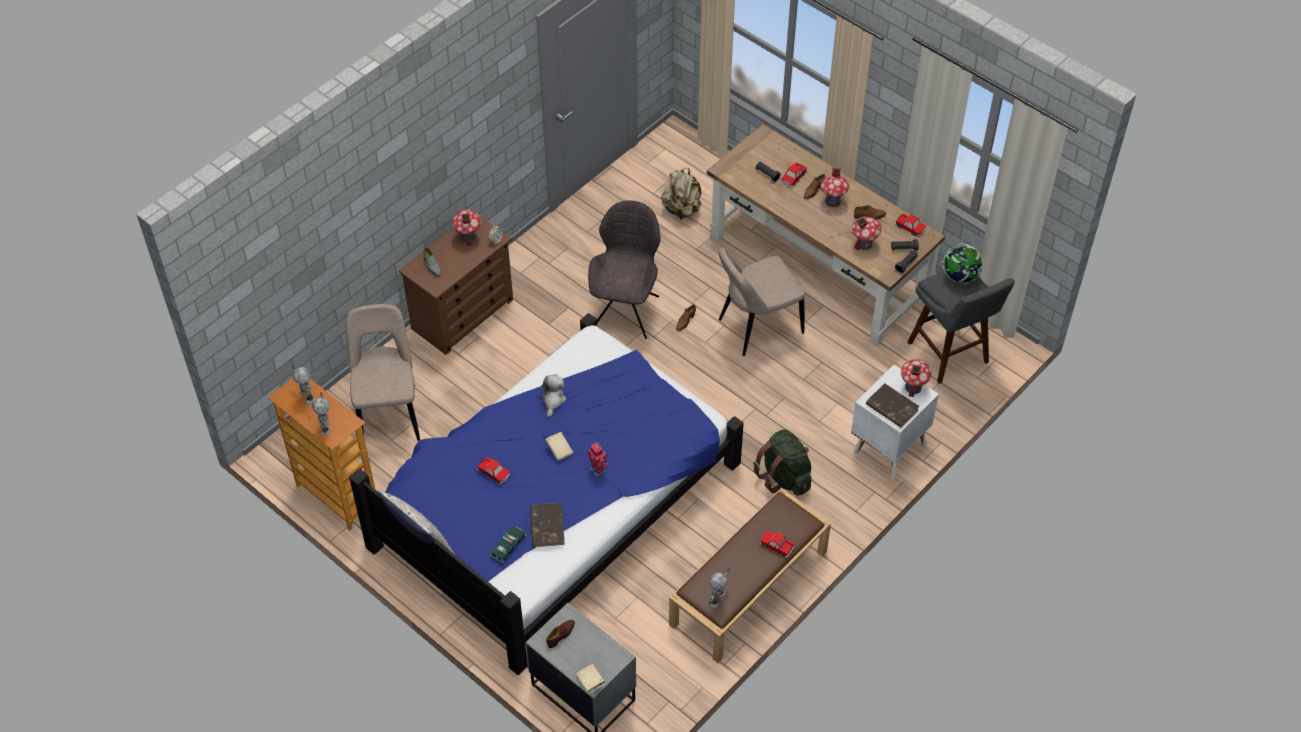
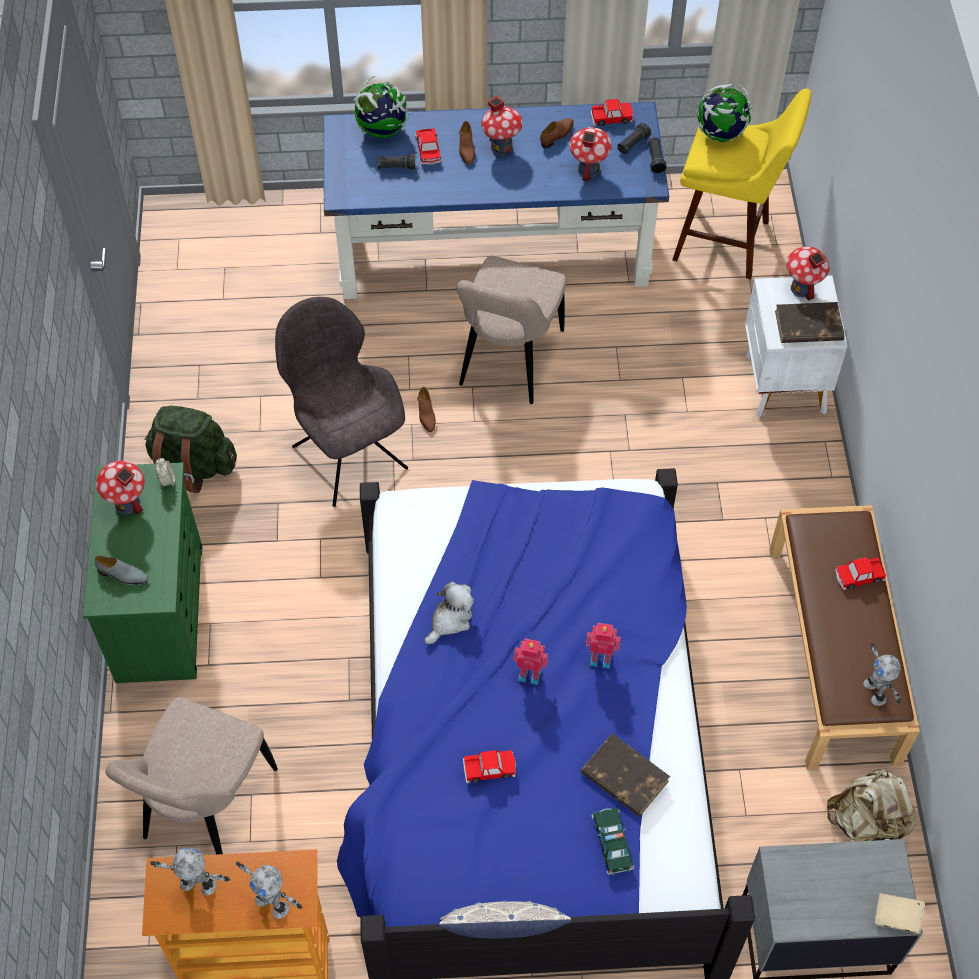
camera: 45 degrees left, 5 degrees up
beige chair [345,304,420,441] -> beige chair turned 105 degrees counterclockwise [105,697,278,855]
brown dresser [398,216,513,355] -> green dresser [83,462,202,683]
plush toy [539,374,567,418] -> plush toy turned 75 degrees clockwise [424,582,474,644]
beige book [545,432,573,461] -> toy robot [513,638,548,685]
brown shoe [546,620,575,648] -> none
beige backpack [661,168,702,220] -> beige backpack moved to [827,768,916,842]
brown desk [707,124,945,345] -> blue desk [324,102,669,299]
green backpack [754,429,811,496] -> green backpack moved to [145,405,237,493]
grey stool [907,271,1015,384] -> yellow stool [672,89,811,279]
none -> globe [353,76,411,138]

